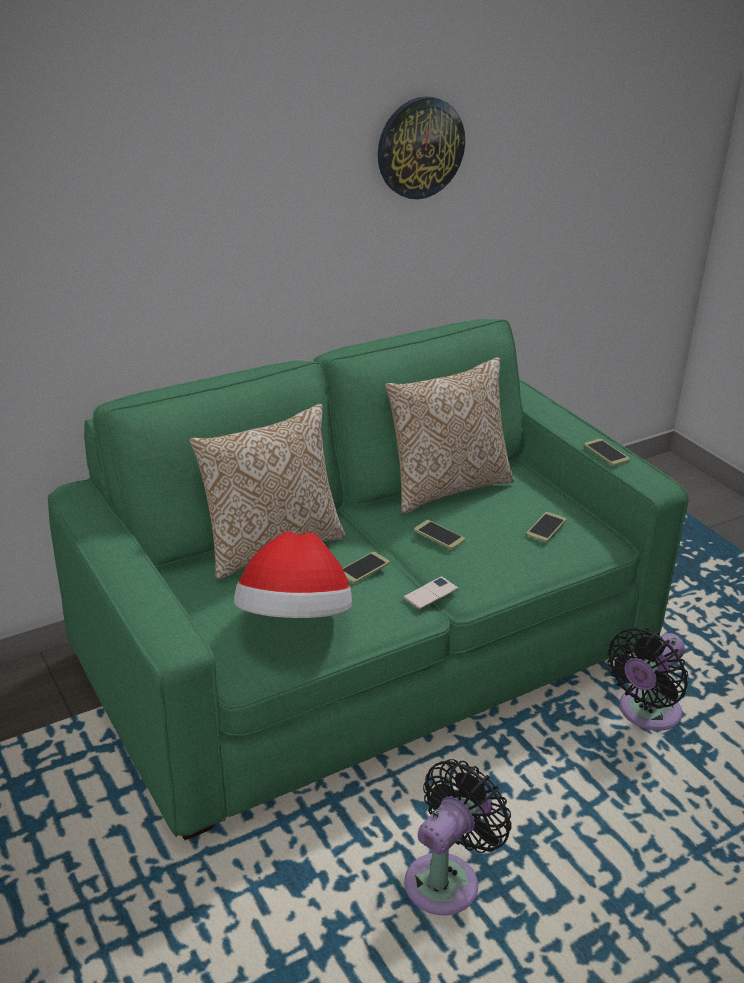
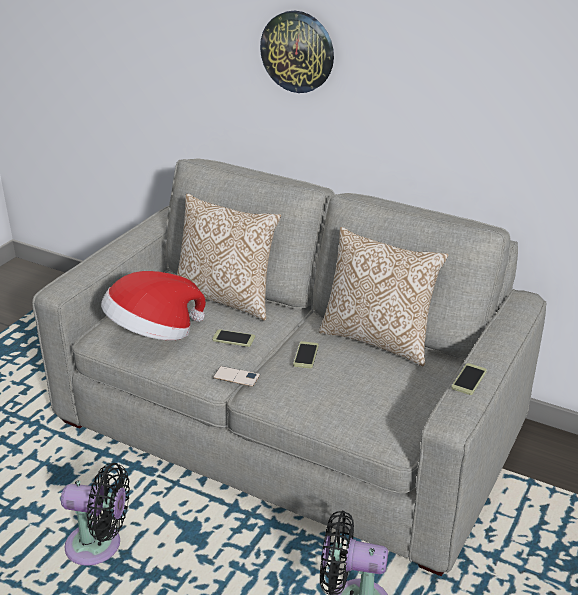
camera: 60 degrees right, 0 degrees up
green sofa [48,319,689,840] -> grey sofa [32,159,546,576]
wall clock [378,96,465,199] -> wall clock moved to [260,11,334,93]
phone [526,512,566,543] -> none

